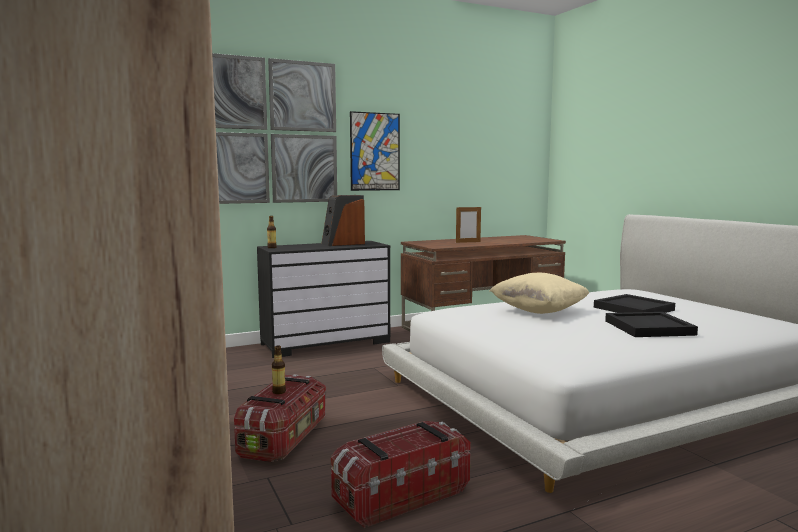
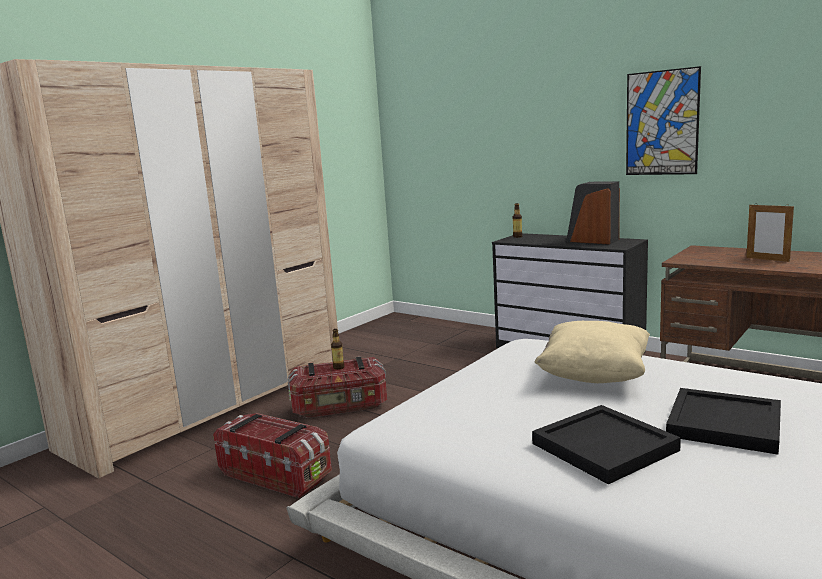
camera: 65 degrees right, 5 degrees up
picture [212,53,337,204] -> none

